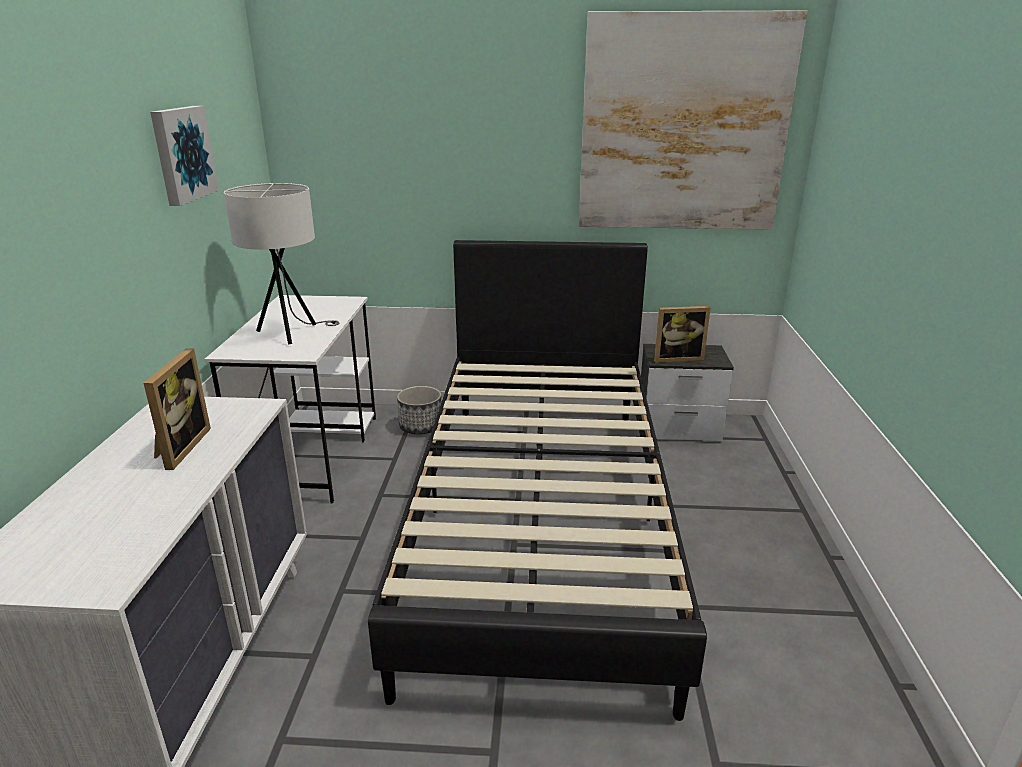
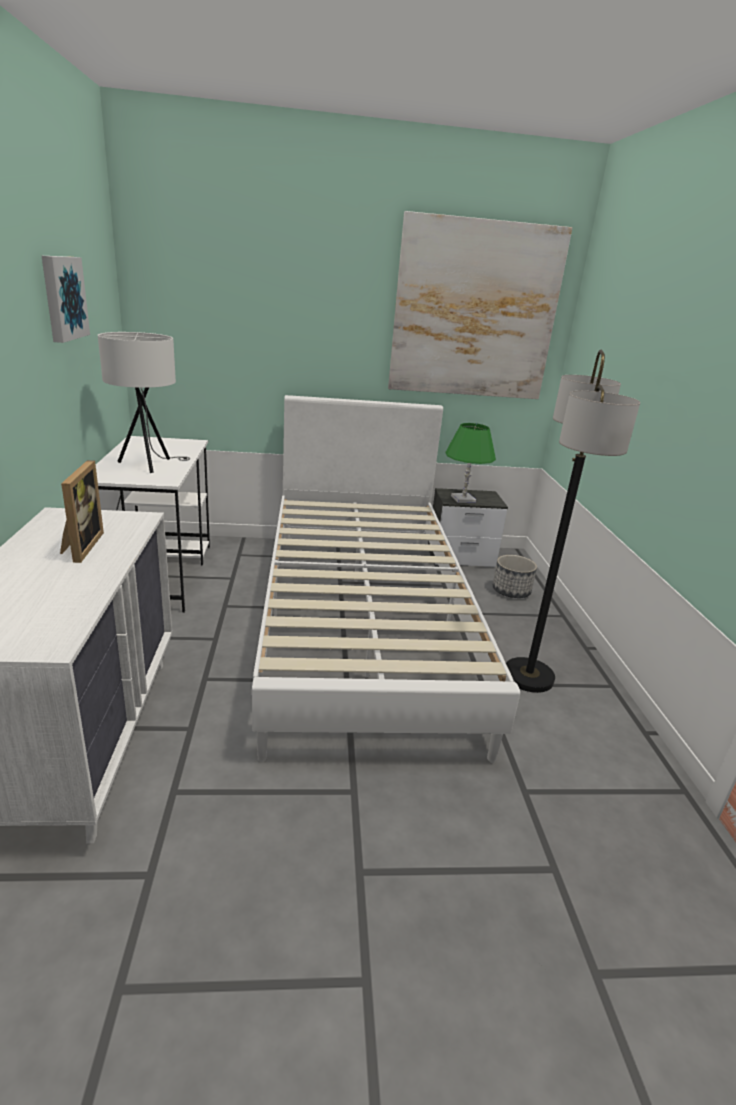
camera: 10 degrees left, 0 degrees up
black bed [368,240,707,721] -> white bed [252,395,520,763]
planter [397,386,442,434] -> planter moved to [493,555,537,598]
picture frame [654,306,711,363] -> green table lamp [446,423,496,503]
none -> floor lamp [506,349,640,693]

